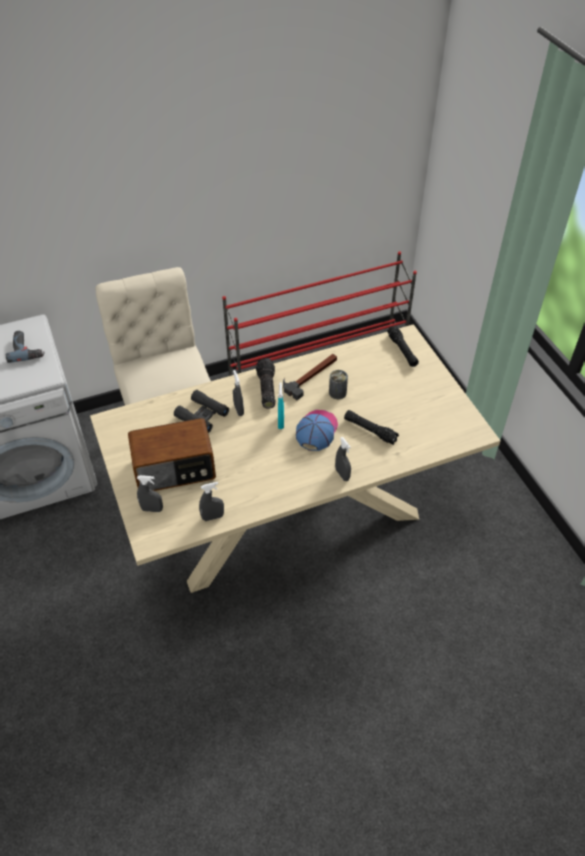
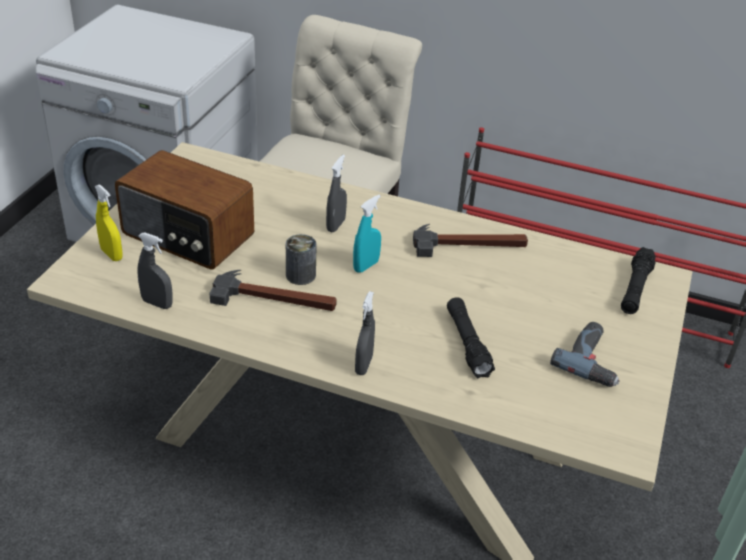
camera: 40 degrees right, 10 degrees down
power drill [6,331,45,363] -> power drill moved to [550,322,620,387]
grey spray bottle [137,475,163,512] -> yellow spray bottle [94,184,123,261]
black binoculars [174,390,229,433] -> none
flashlight [256,358,276,409] -> none
cap [296,410,338,451] -> none
can [329,370,348,399] -> can moved to [286,234,317,285]
none -> hammer [209,270,337,311]

